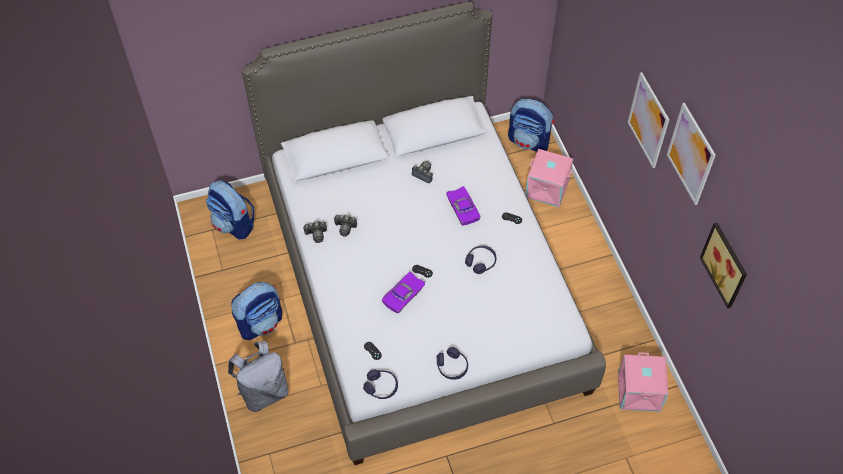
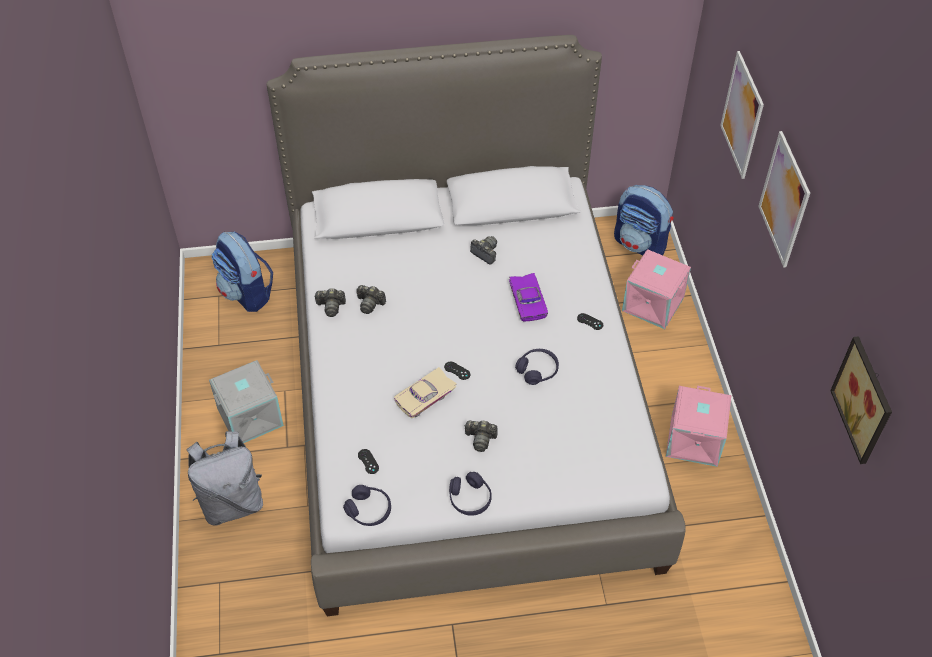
camera: 10 degrees right, 5 degrees down
backpack [231,282,282,340] -> grey storage box [209,360,284,443]
purple toy car [382,271,426,313] -> beige toy car [394,367,456,418]
pink storage box [618,352,669,412] -> pink storage box moved to [666,385,731,467]
picture [667,103,716,205] -> picture moved to [720,51,764,179]
none -> camera [464,421,498,452]

